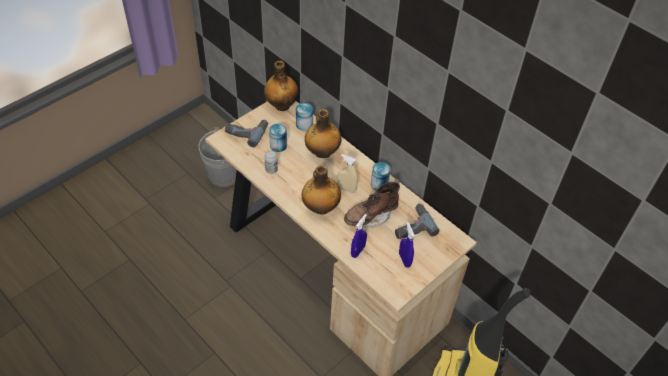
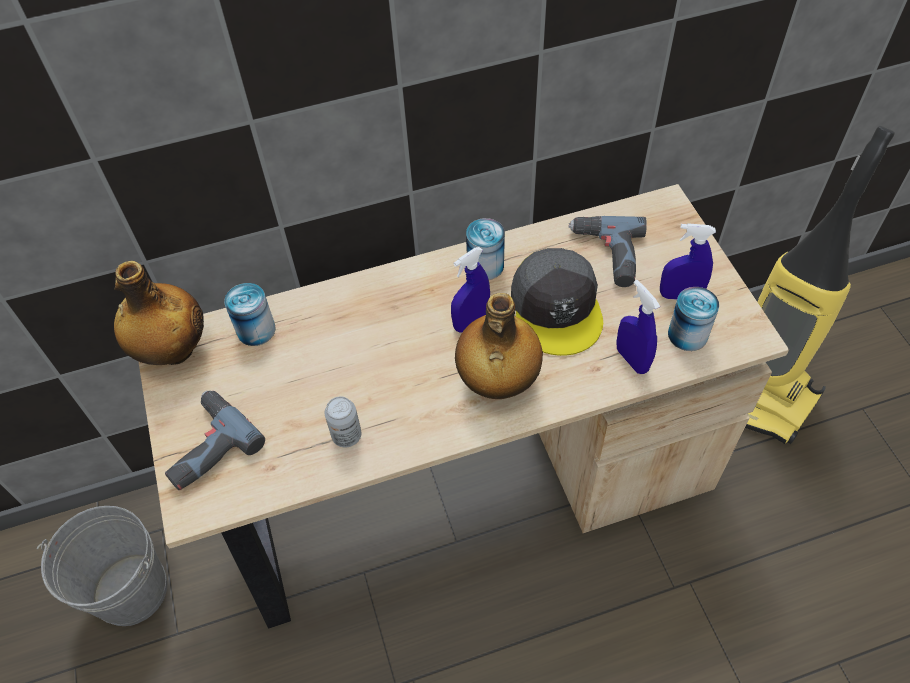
camera: 60 degrees left, 5 degrees up
can [269,124,287,152] -> can moved to [668,287,719,351]
bottle [305,109,342,158] -> none
beige spray bottle [337,154,358,193] -> blue spray bottle [451,247,490,333]
brown boot [344,178,400,228] -> grey cap [511,248,603,356]

